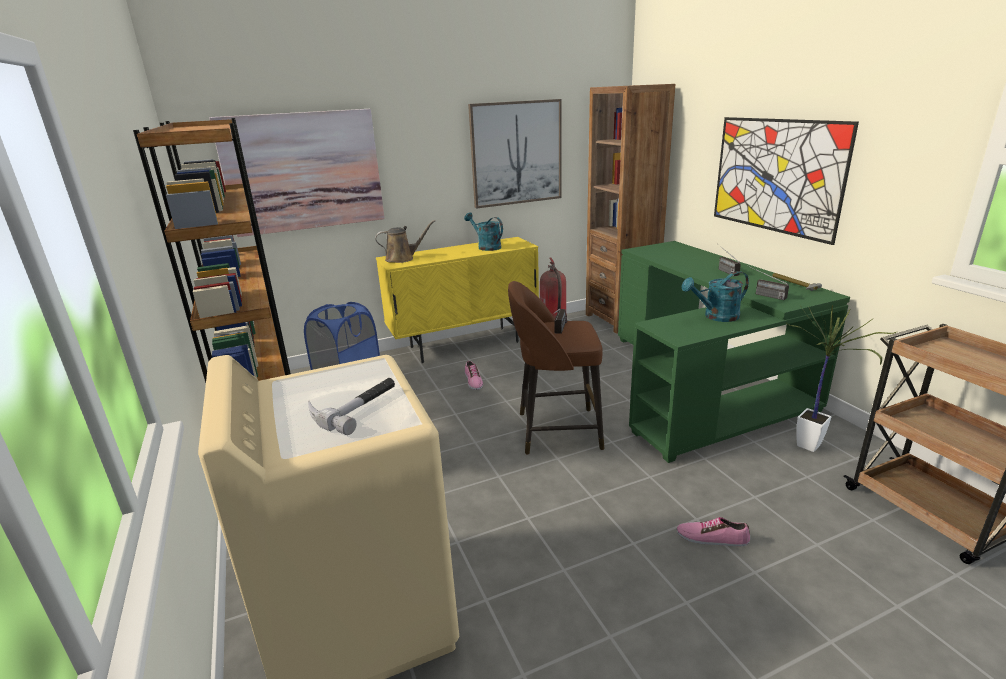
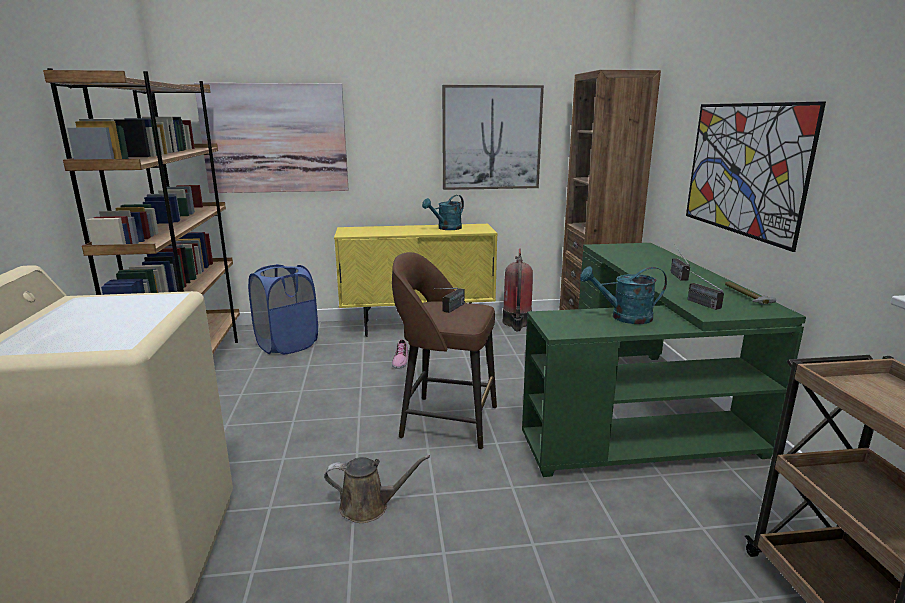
camera: 15 degrees right, 5 degrees down
hammer [308,378,395,435] -> none
brown watering can [375,220,435,263] -> brown watering can moved to [324,455,430,523]
turquoise watering can [464,212,503,251] -> turquoise watering can turned 105 degrees counterclockwise [422,195,464,230]
shoe [677,517,750,546] -> none
potted plant [788,305,898,452] -> none

